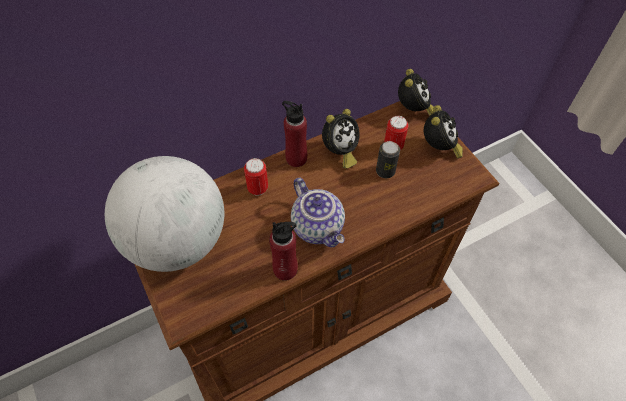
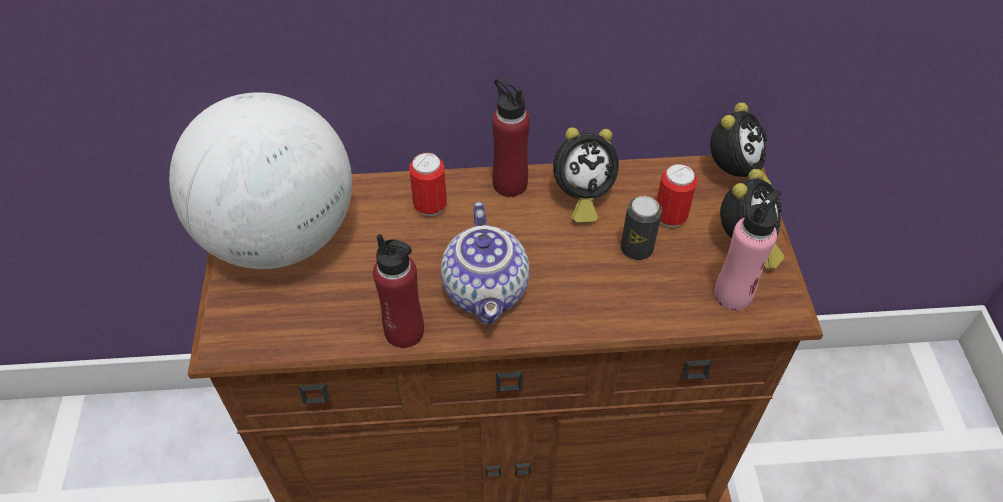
camera: 25 degrees right, 5 degrees down
none -> pink bottle [714,190,781,311]

